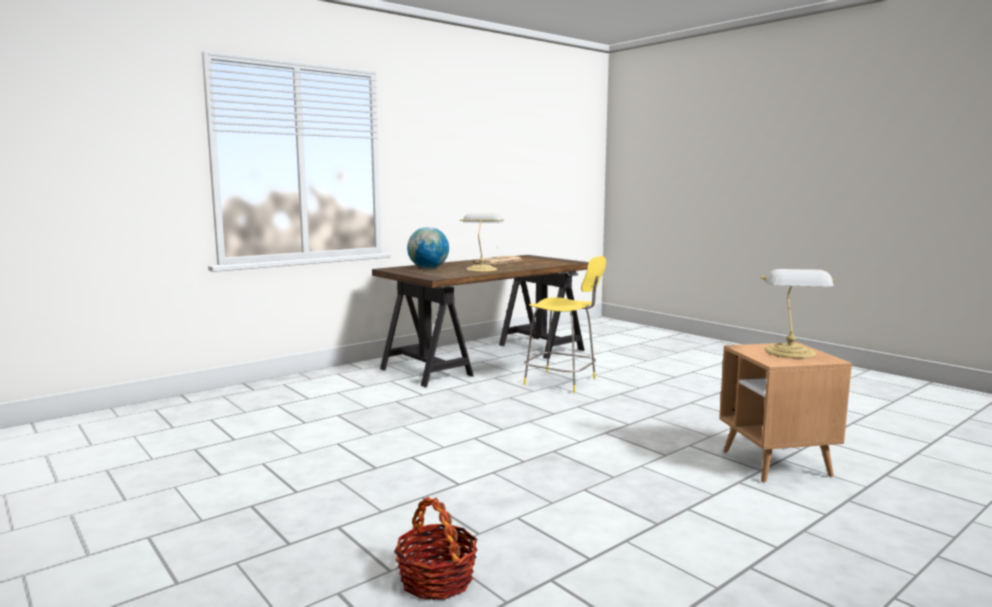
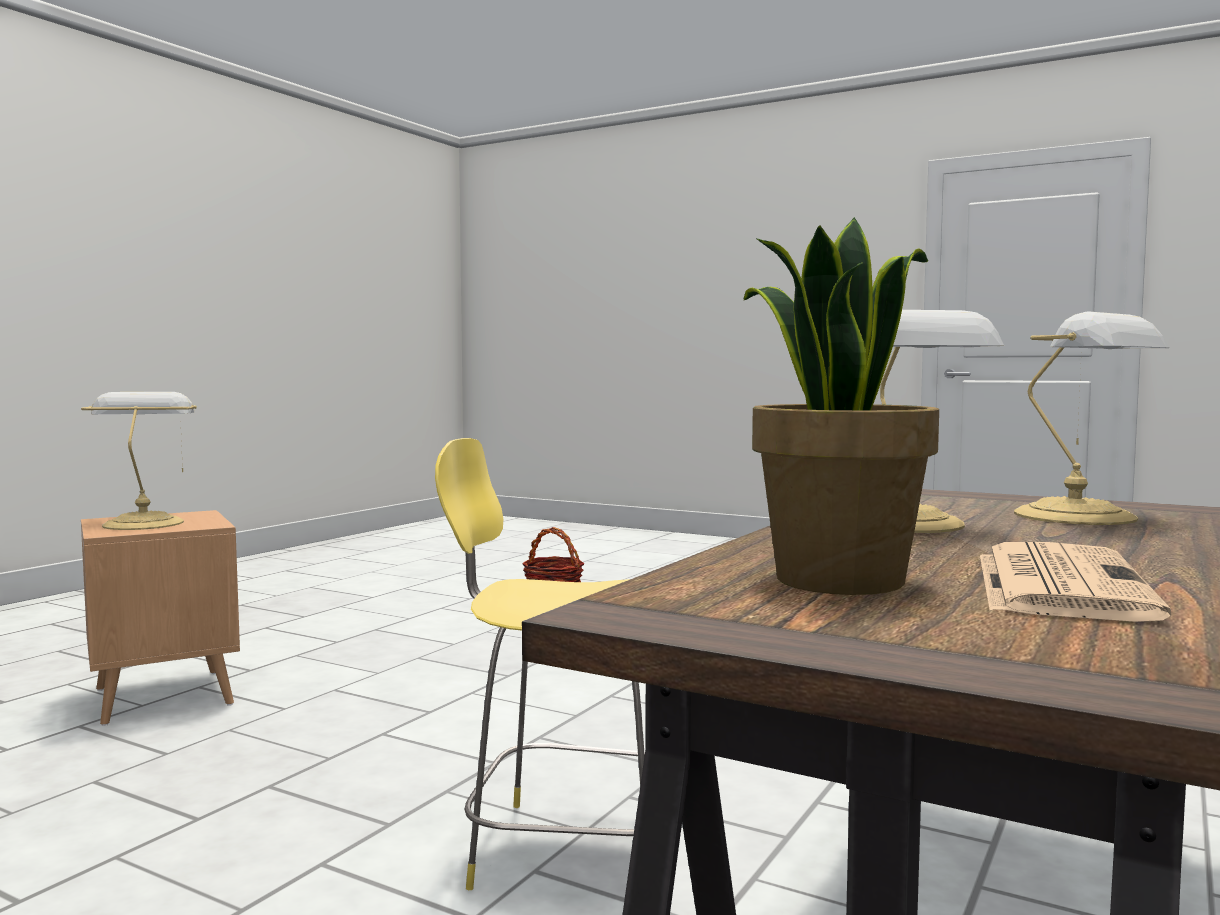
camera: 160 degrees right, 5 degrees down
globe [407,227,449,269] -> table lamp [1014,311,1170,525]
none -> potted plant [744,217,939,595]

